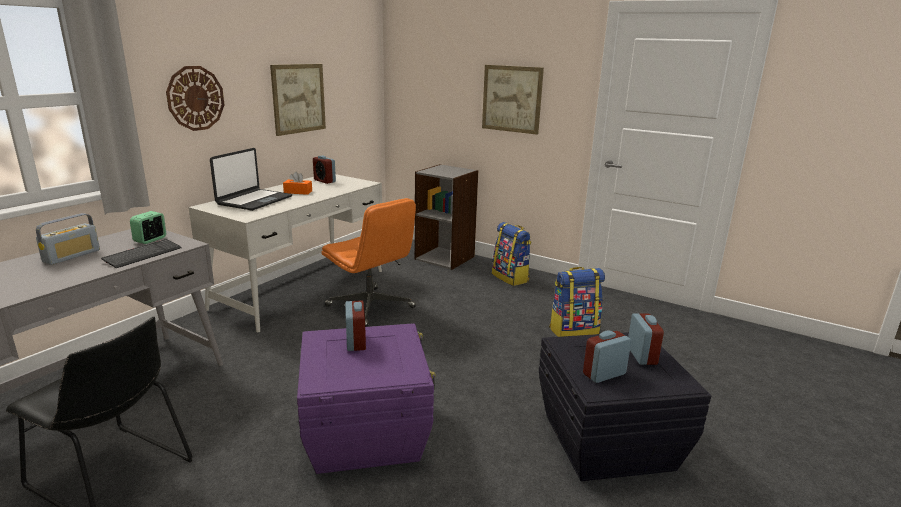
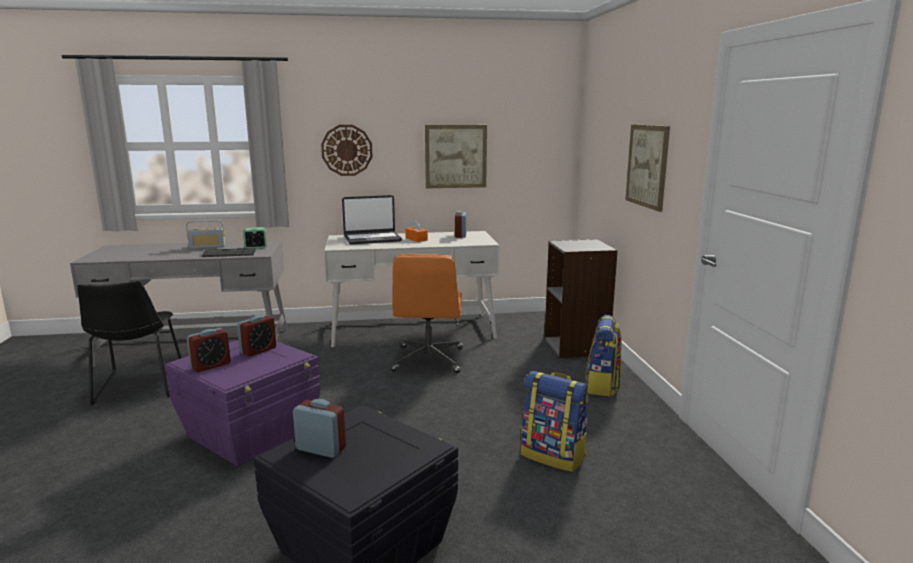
camera: 50 degrees right, 5 degrees down
alarm clock [628,313,664,365] -> alarm clock moved to [187,328,231,372]

